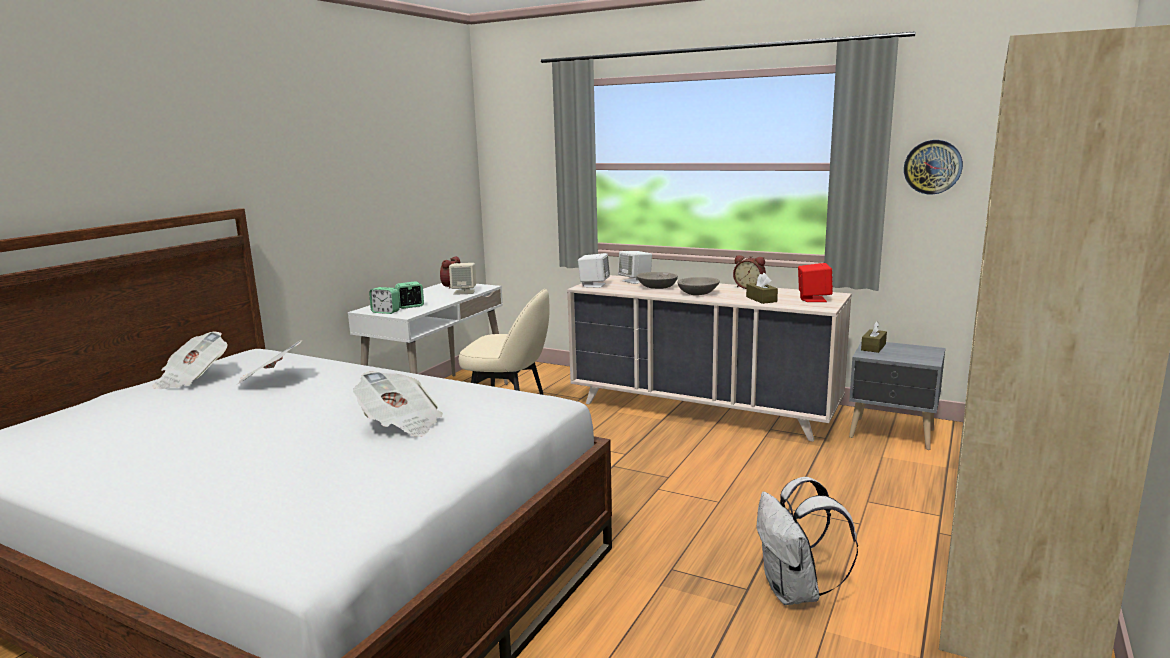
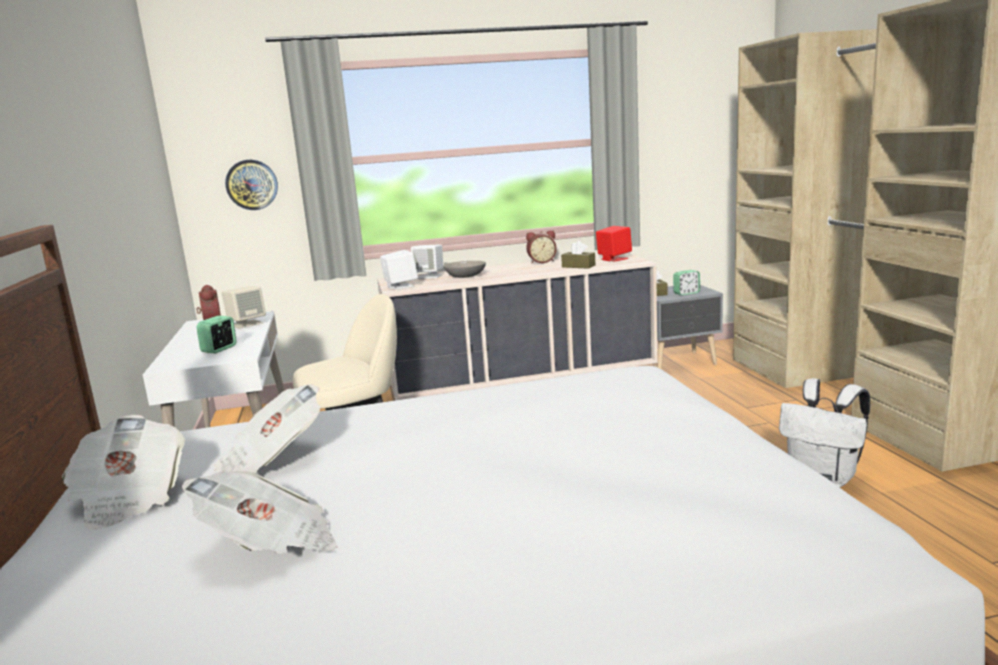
camera: 40 degrees left, 0 degrees up
newspaper [353,371,443,437] -> newspaper moved to [182,471,338,554]
alarm clock [369,287,400,314] -> alarm clock moved to [673,270,700,295]
grey bowl [677,277,720,295] -> none
wall clock [904,140,963,194] -> wall clock moved to [225,160,278,210]

